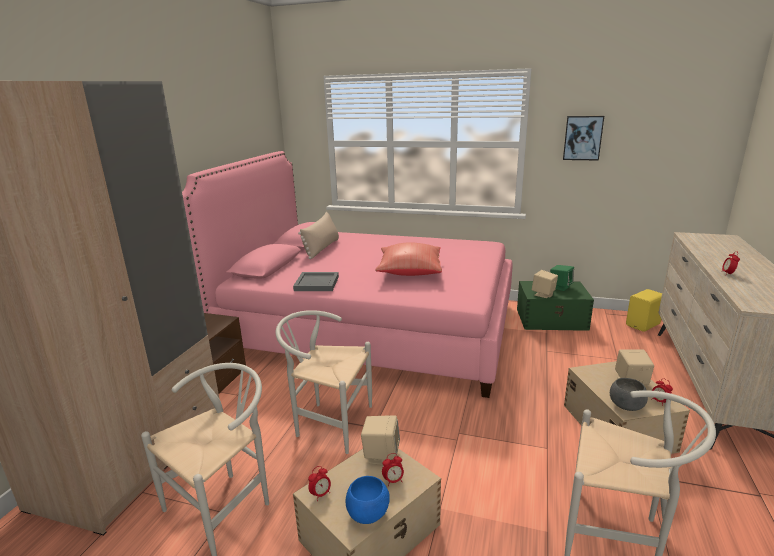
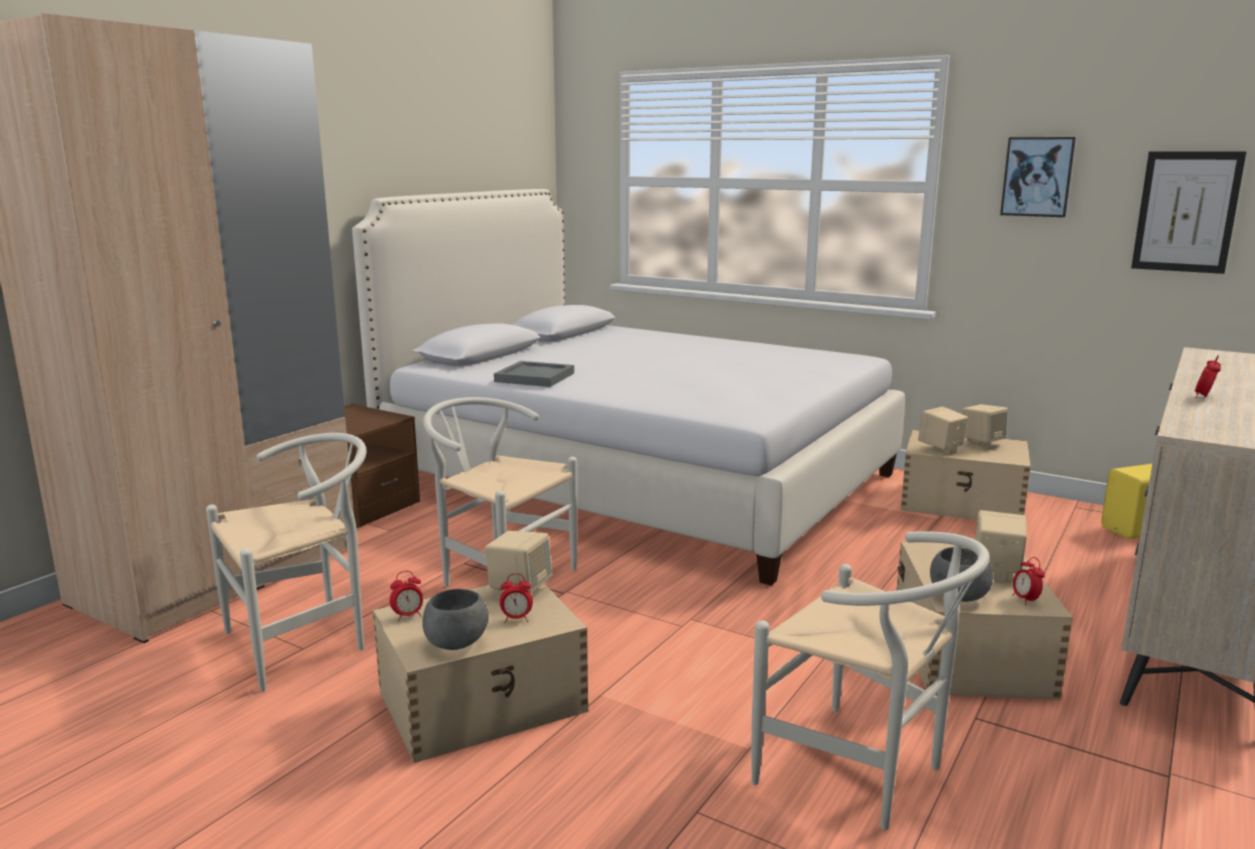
camera: 15 degrees right, 5 degrees down
pink bed [182,151,512,398] -> white bed [352,189,905,586]
beige pillow [298,212,339,259] -> none
blue bowl [346,476,390,524] -> grey bowl [422,589,489,650]
red pillow [375,242,442,276] -> none
green storage box [517,281,594,331] -> beige storage box [901,430,1031,520]
green speaker [550,265,574,291] -> beige speaker [962,404,1008,450]
none -> picture [1131,151,1246,274]

